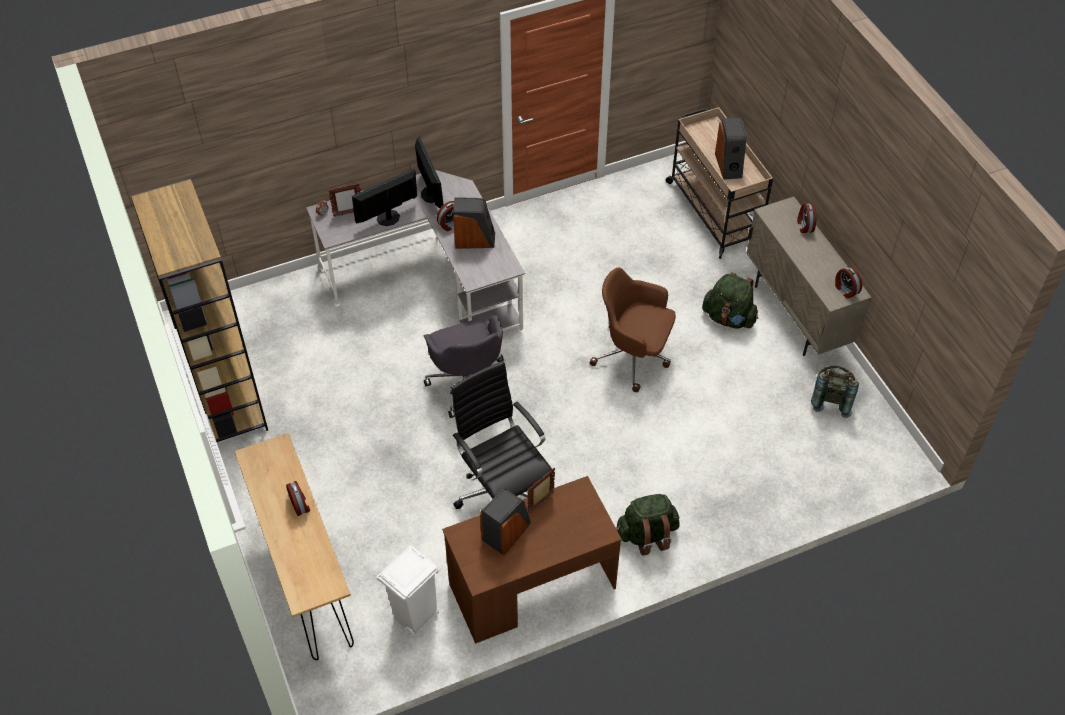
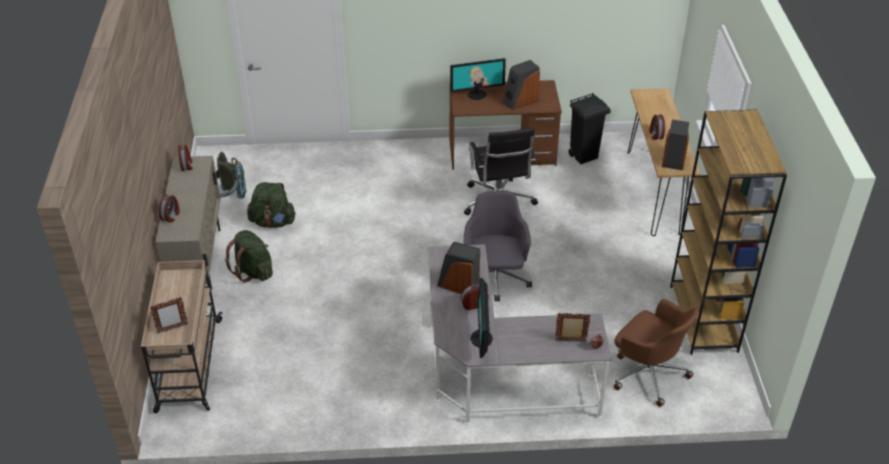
camera: 160 degrees left, 10 degrees down
monitor [352,169,417,226] -> monitor moved to [450,58,506,100]
white trash can [376,545,439,637] -> black trash can [568,93,611,164]
picture frame [527,468,555,513] -> picture frame moved to [150,297,188,333]
brown office chair [589,268,676,392] -> brown office chair moved to [614,299,698,407]
green backpack [616,494,680,556] -> green backpack moved to [247,182,296,228]
speaker [715,118,746,179] -> speaker moved to [661,120,689,170]

